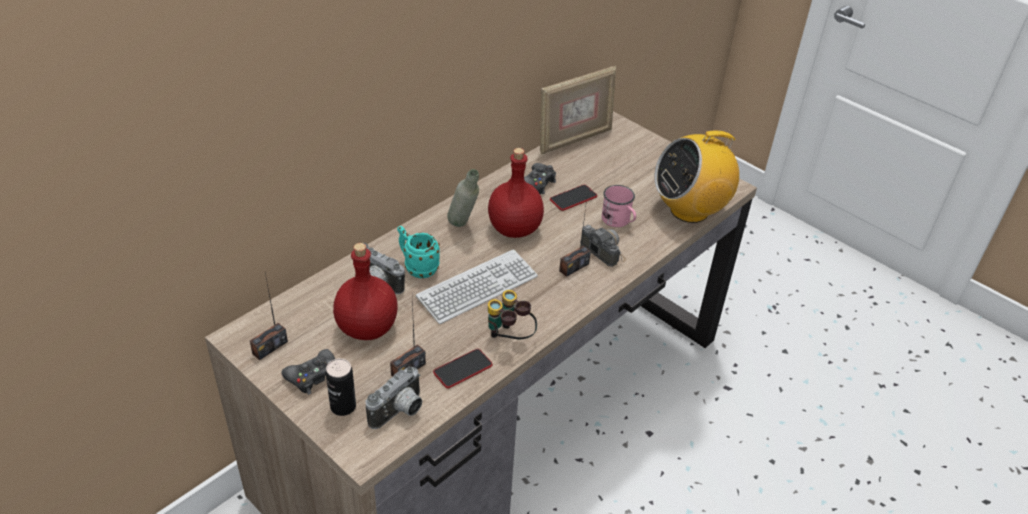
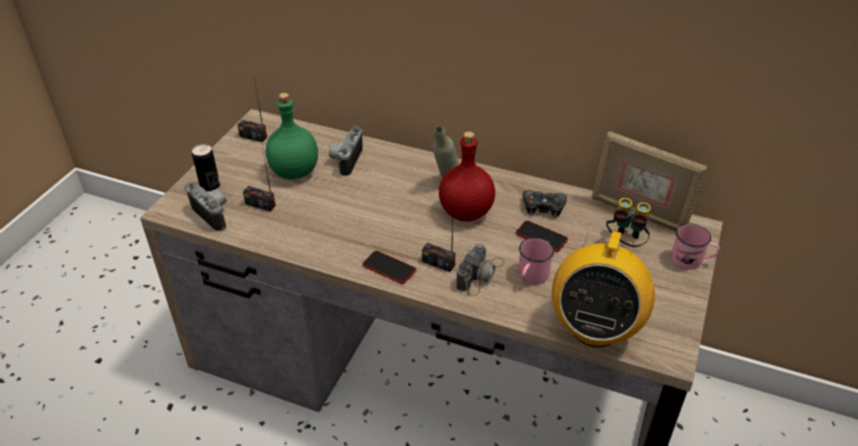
camera: 70 degrees right, 0 degrees up
black game controller [281,349,335,395] -> none
red bottle [333,243,398,340] -> green bottle [266,93,318,179]
camera [365,367,422,429] -> camera turned 150 degrees counterclockwise [186,183,227,231]
turquoise mug [397,226,440,278] -> none
keyboard [416,249,538,324] -> none
phone [433,349,493,388] -> phone moved to [362,251,416,284]
binoculars [488,290,537,339] -> binoculars moved to [606,198,651,247]
radio [654,129,739,223] -> radio turned 120 degrees counterclockwise [552,224,655,347]
none -> pink mug [671,223,720,270]

